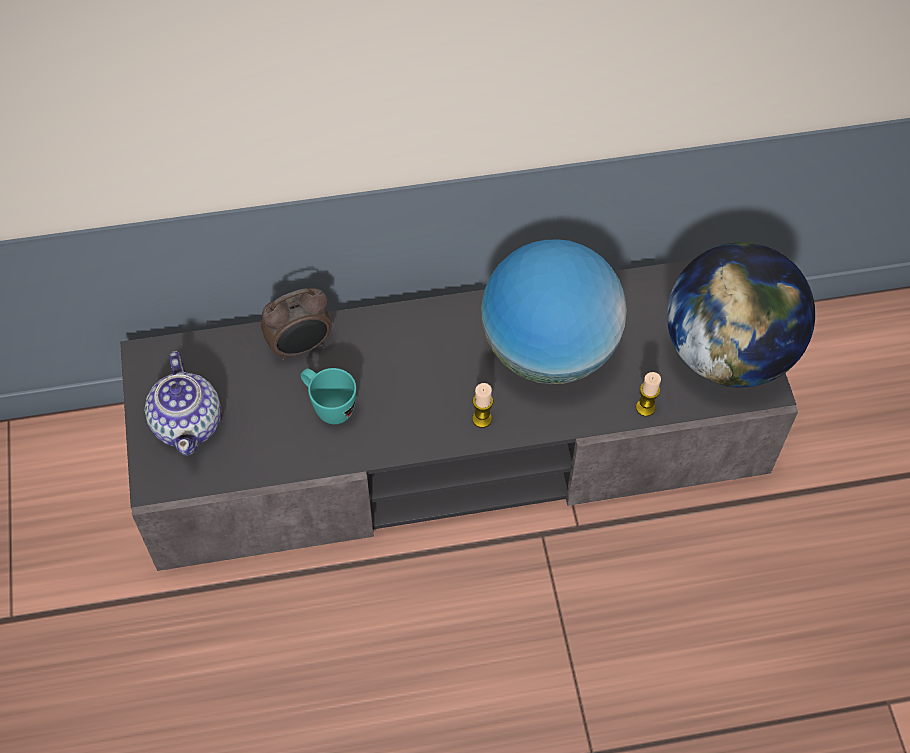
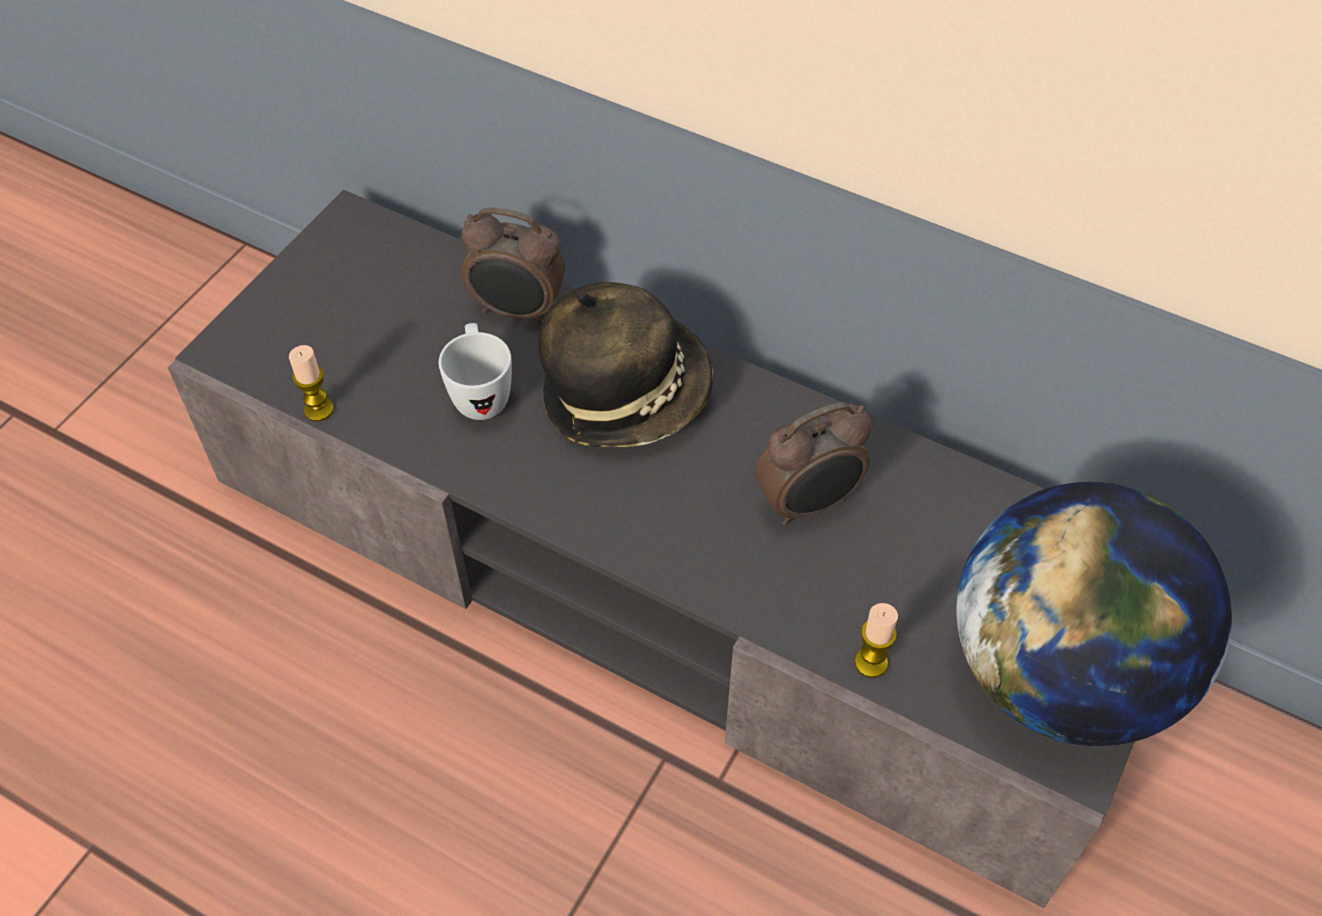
camera: 40 degrees right, 5 degrees down
teapot [145,351,221,456] -> none
turquoise mug [300,368,356,424] -> white mug [439,323,512,420]
candle [472,383,493,428] -> candle moved to [289,345,334,421]
globe [481,239,627,384] -> alarm clock [755,402,872,525]
none -> hat [538,282,713,447]

